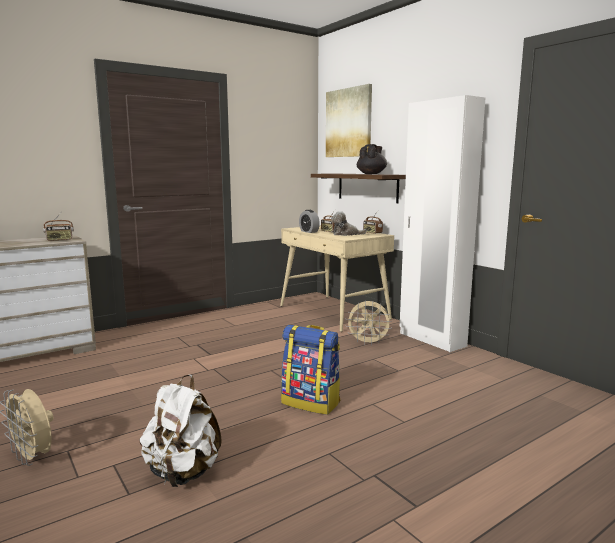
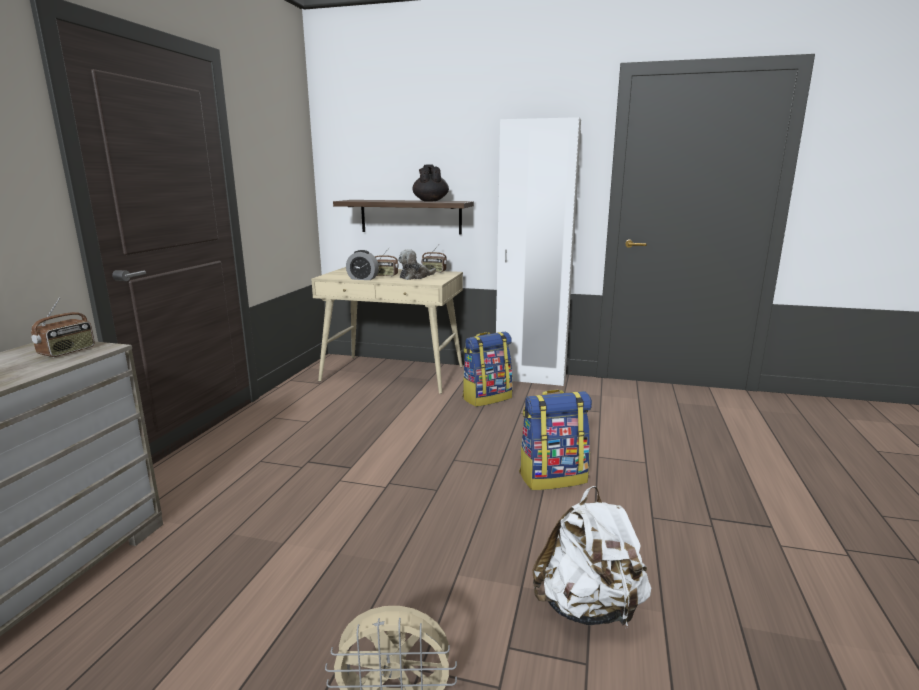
camera: 40 degrees left, 5 degrees up
picture [326,84,372,157] -> none
beige fan [345,301,392,346] -> backpack [462,332,513,407]

